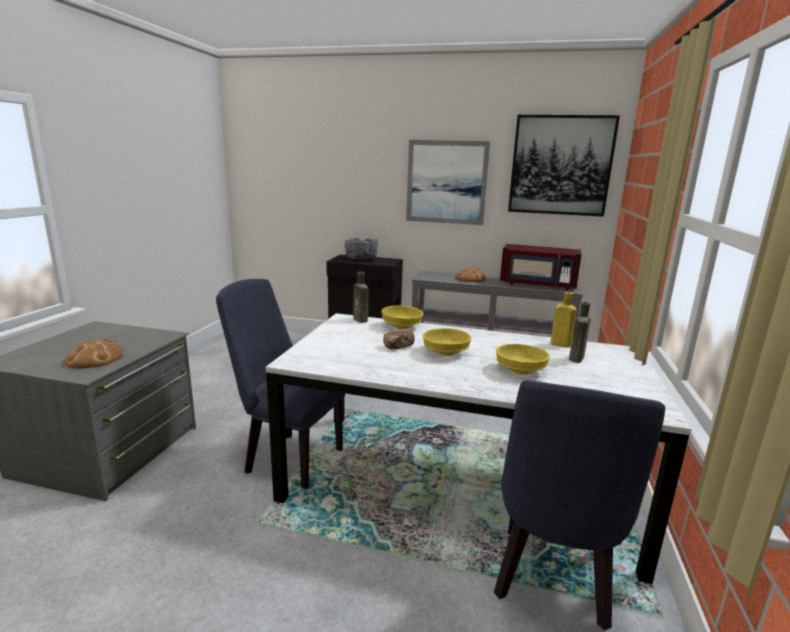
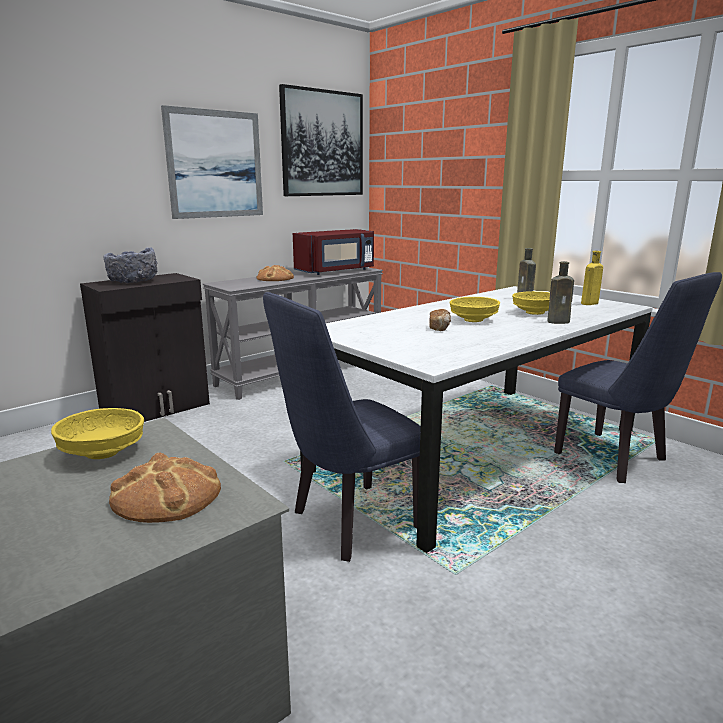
camera: 55 degrees left, 0 degrees up
brown bottle [353,272,369,323] -> brown bottle moved to [548,261,574,324]
yellow bowl [382,305,423,329] -> yellow bowl moved to [51,408,144,459]
yellow bottle [551,292,577,348] -> yellow bottle moved to [581,251,603,305]

